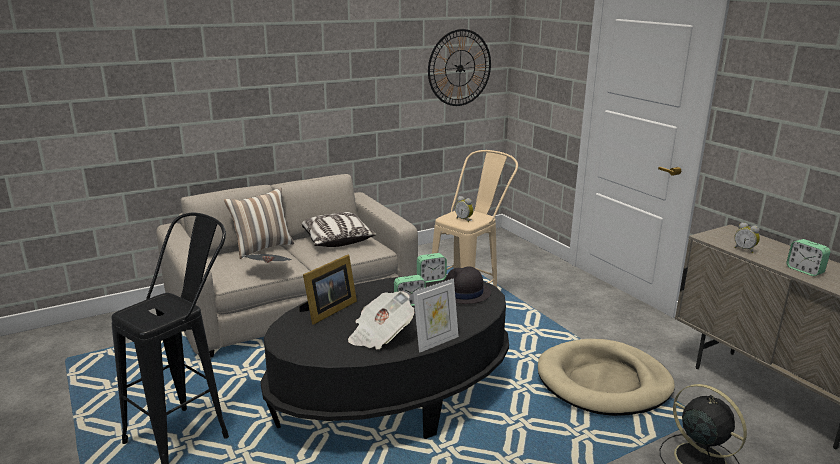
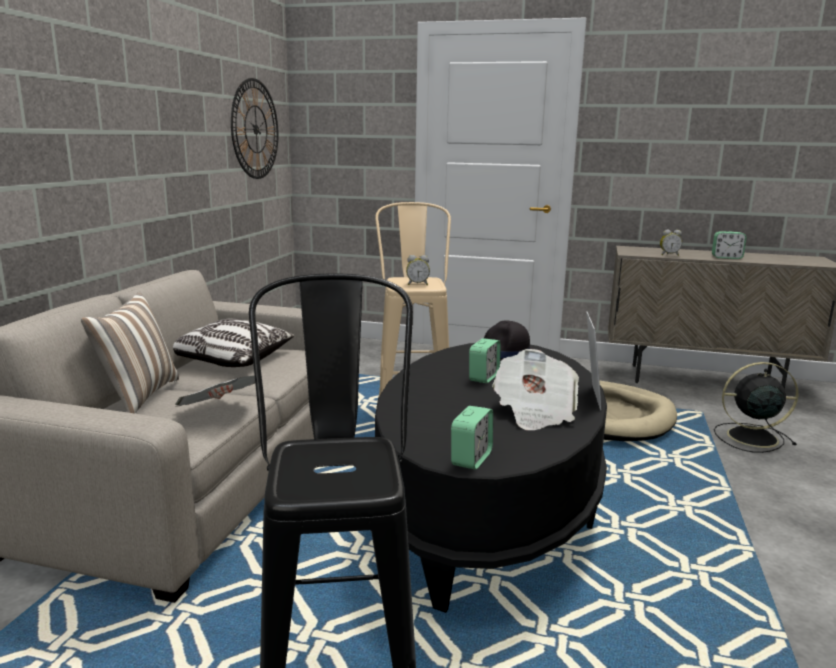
camera: 45 degrees left, 5 degrees down
picture frame [299,254,357,325] -> none
alarm clock [417,253,447,283] -> alarm clock moved to [451,406,493,470]

